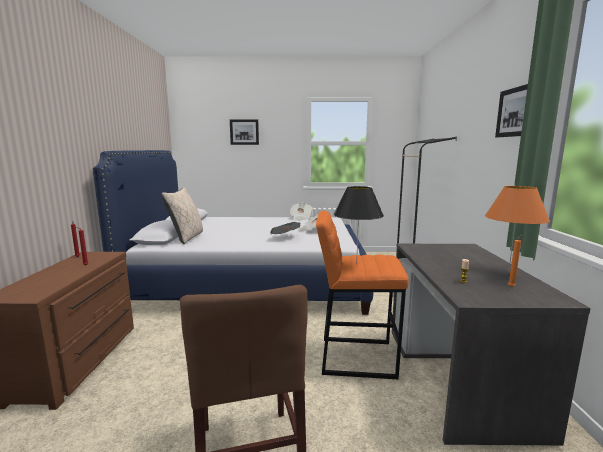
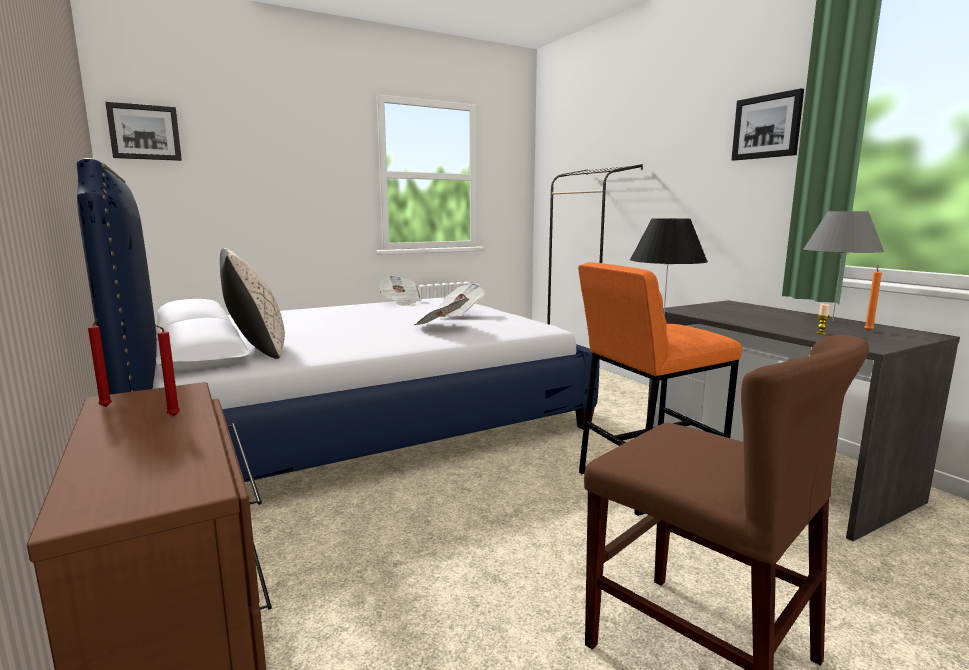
camera: 30 degrees left, 0 degrees up
picture [230,119,259,145] -> picture moved to [105,102,182,161]
orange table lamp [485,186,550,273] -> grey table lamp [803,211,885,321]

